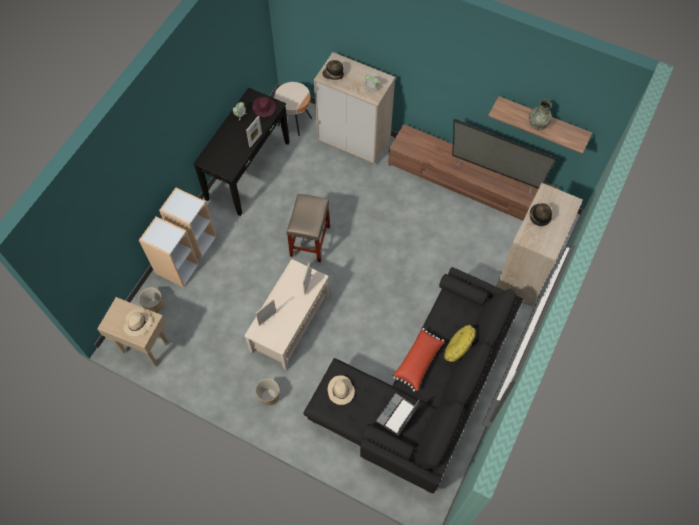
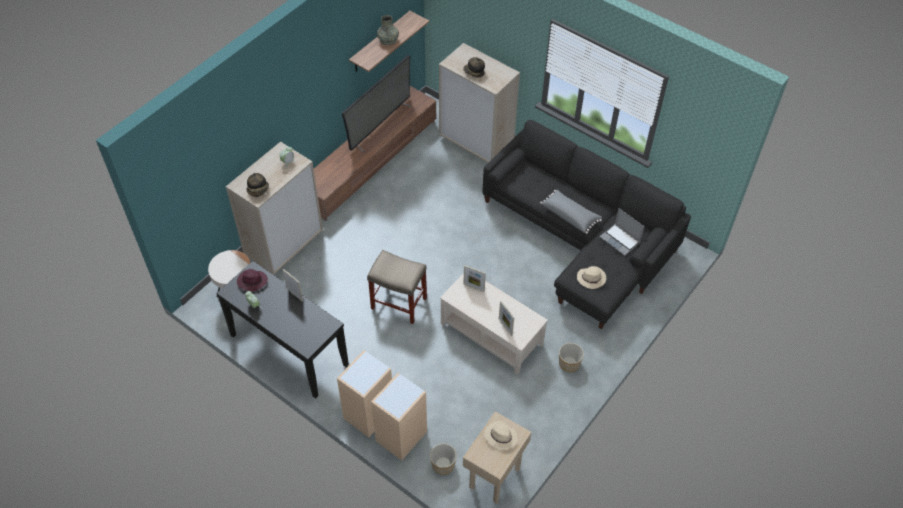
camera: 80 degrees left, 10 degrees down
red pillow [393,328,445,391] -> grey pillow [540,189,602,234]
yellow pillow [444,325,476,362] -> none

